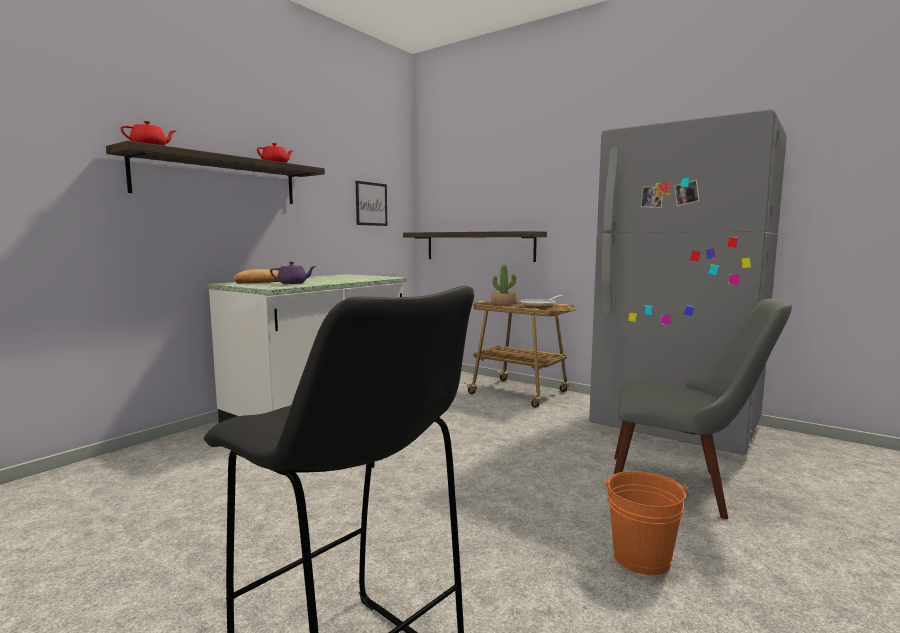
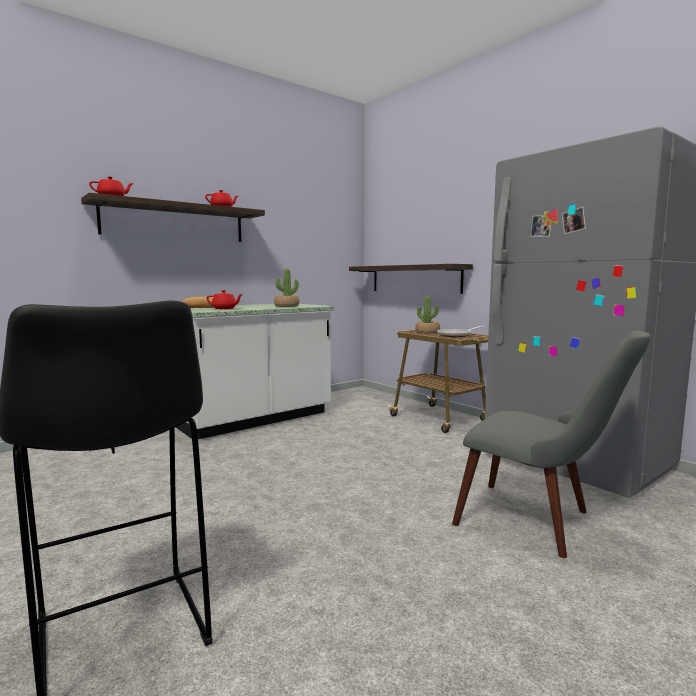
camera: 15 degrees right, 0 degrees up
purple teapot [270,262,316,284] -> red teapot [207,290,243,309]
picture [356,181,387,226] -> none
orange bucket [602,471,689,575] -> none
none -> potted plant [274,268,299,307]

